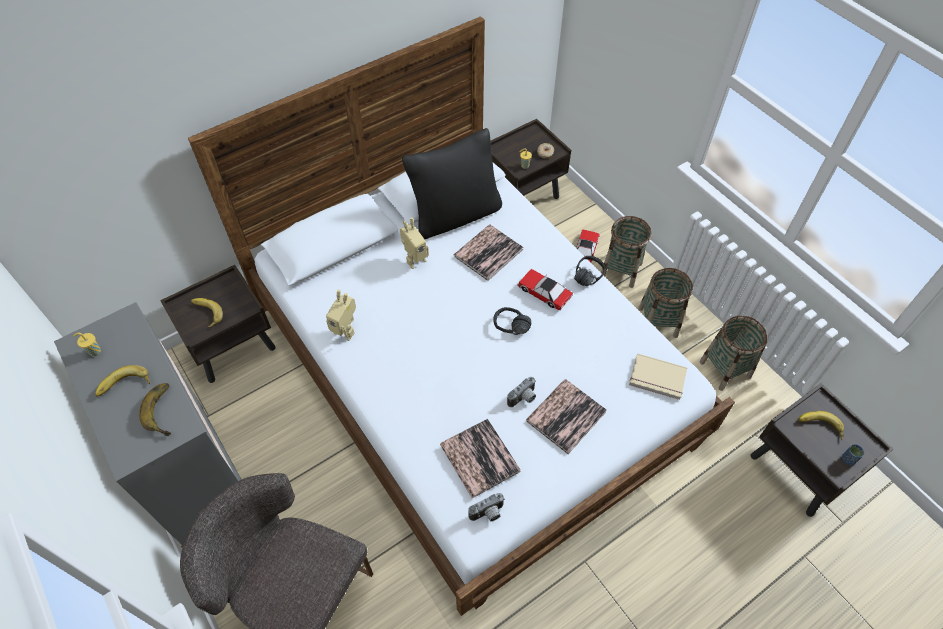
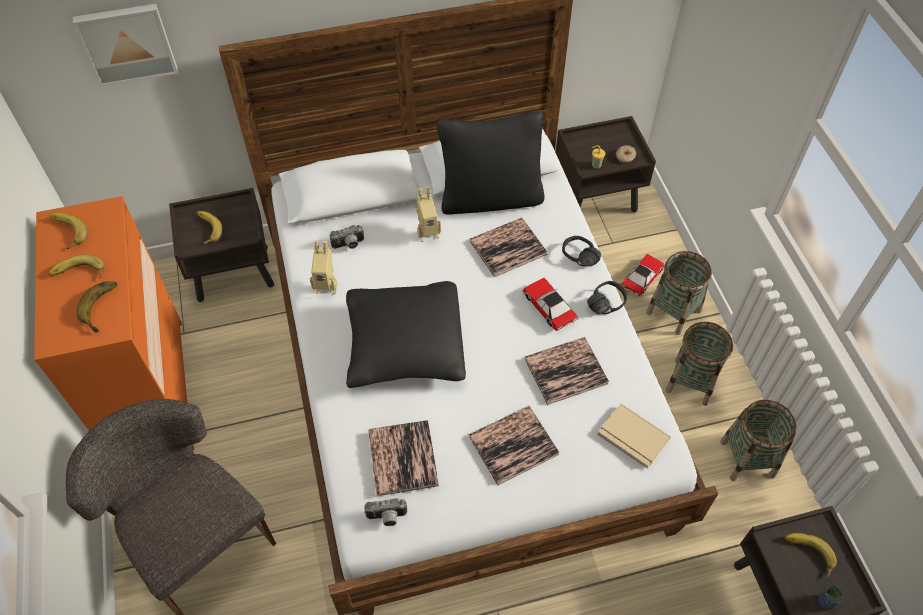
camera: 20 degrees right, 0 degrees up
grey dresser [54,302,242,546] -> orange dresser [34,196,194,450]
yellow cup [74,333,101,356] -> banana [49,213,87,249]
toy robot [326,290,356,341] -> toy robot turned 45 degrees counterclockwise [310,240,337,294]
black headphones [494,307,531,335] -> black headphones moved to [562,236,601,266]
camera [507,377,536,407] -> camera moved to [329,225,364,249]
none -> picture [72,4,178,87]
none -> black pillow [346,281,466,388]
none -> book [525,337,609,405]

